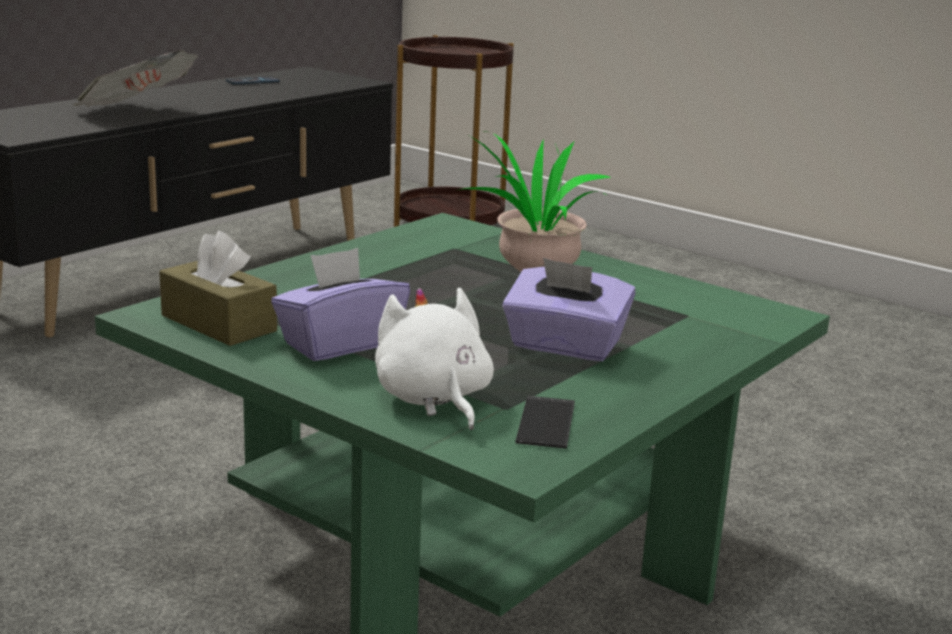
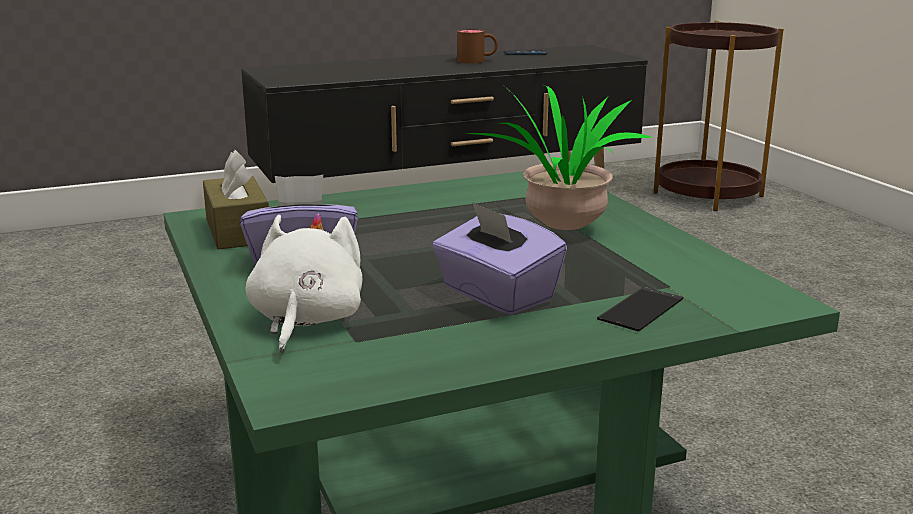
camera: 30 degrees right, 0 degrees up
newspaper [73,50,198,106] -> none
phone [515,396,575,449] -> phone moved to [597,287,683,332]
none -> brown mug [457,29,498,63]

